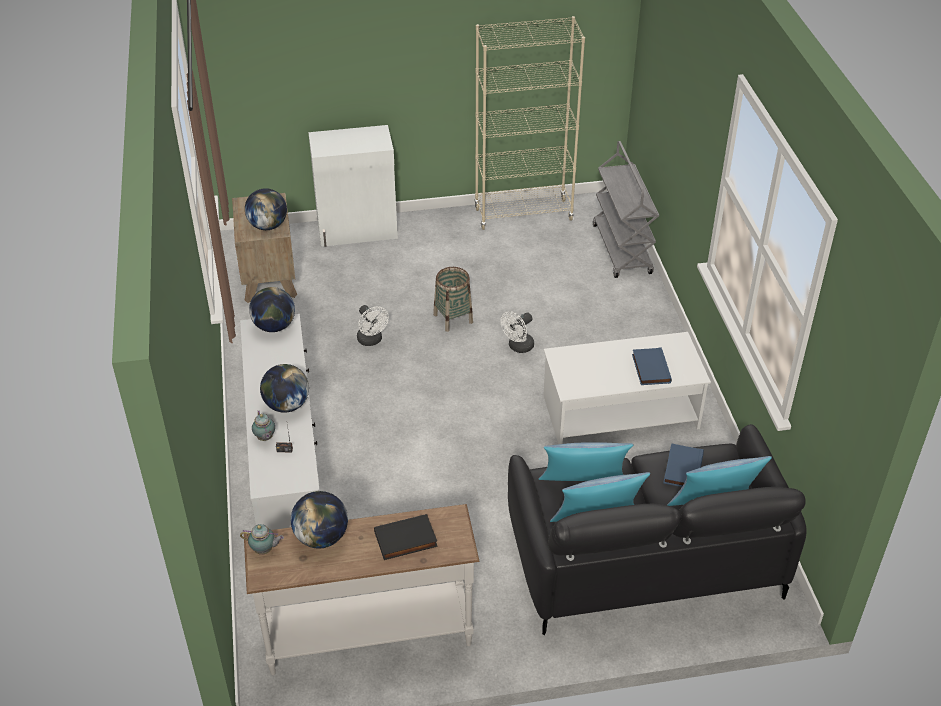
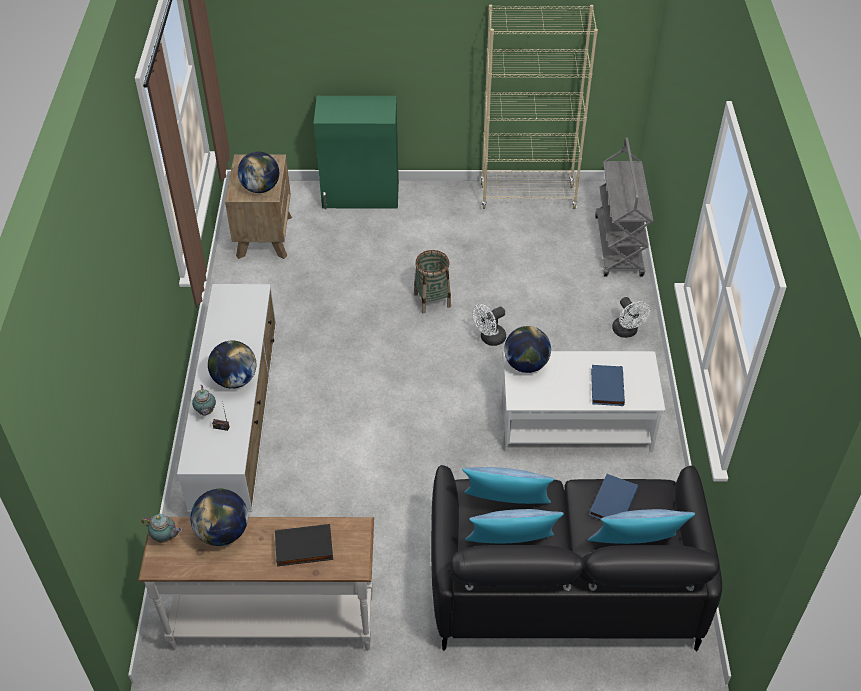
camera: 10 degrees right, 5 degrees up
globe [249,287,295,332] -> globe moved to [504,326,551,373]
white cabinet [308,125,398,247] -> green cabinet [314,96,399,209]
white fan [357,305,389,346] -> white fan moved to [612,297,650,338]

